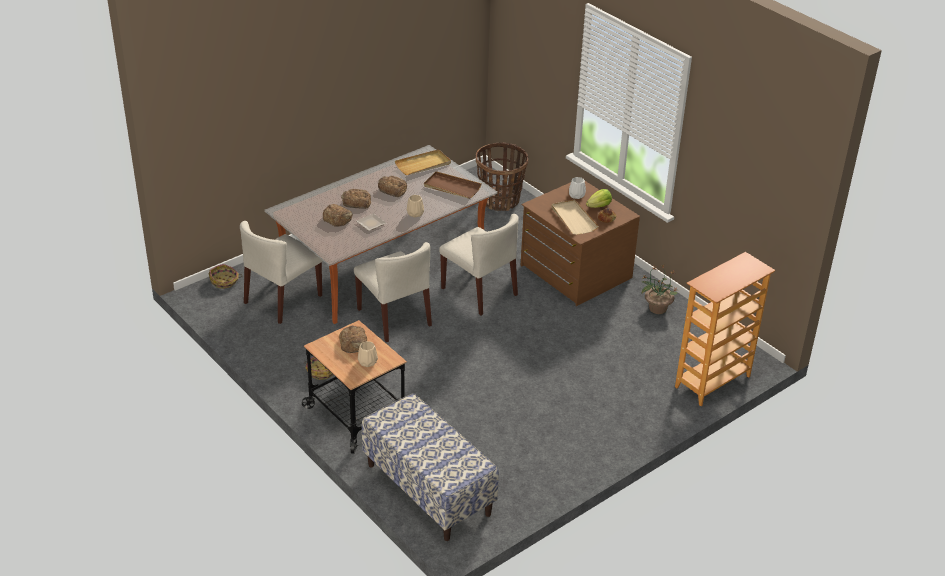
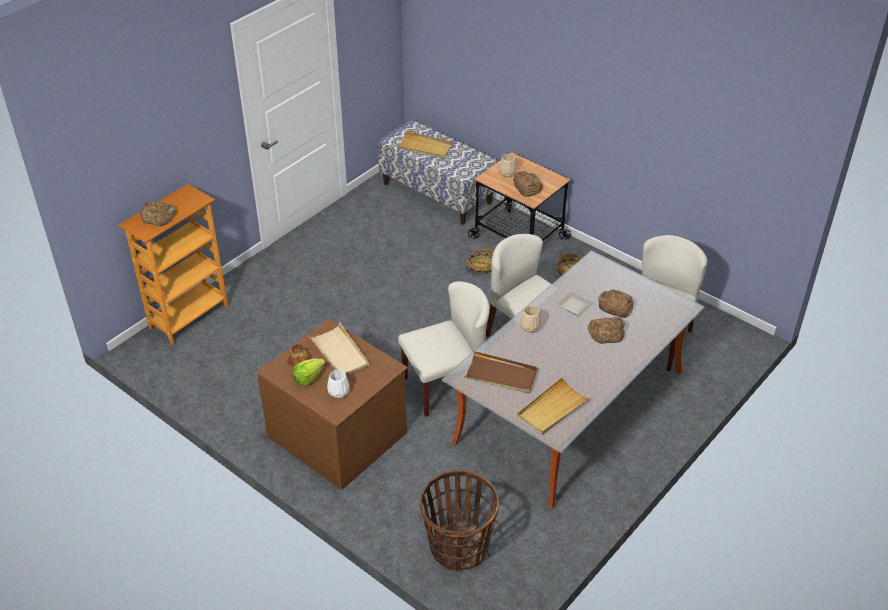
camera: 170 degrees right, 5 degrees up
basket [209,264,242,289] -> basket moved to [465,248,493,274]
bread [378,176,407,197] -> bread moved to [140,201,175,226]
beige chair [439,214,519,316] -> beige chair turned 120 degrees clockwise [398,281,490,417]
potted plant [642,264,677,314] -> none
none -> beige tray [396,131,453,159]

